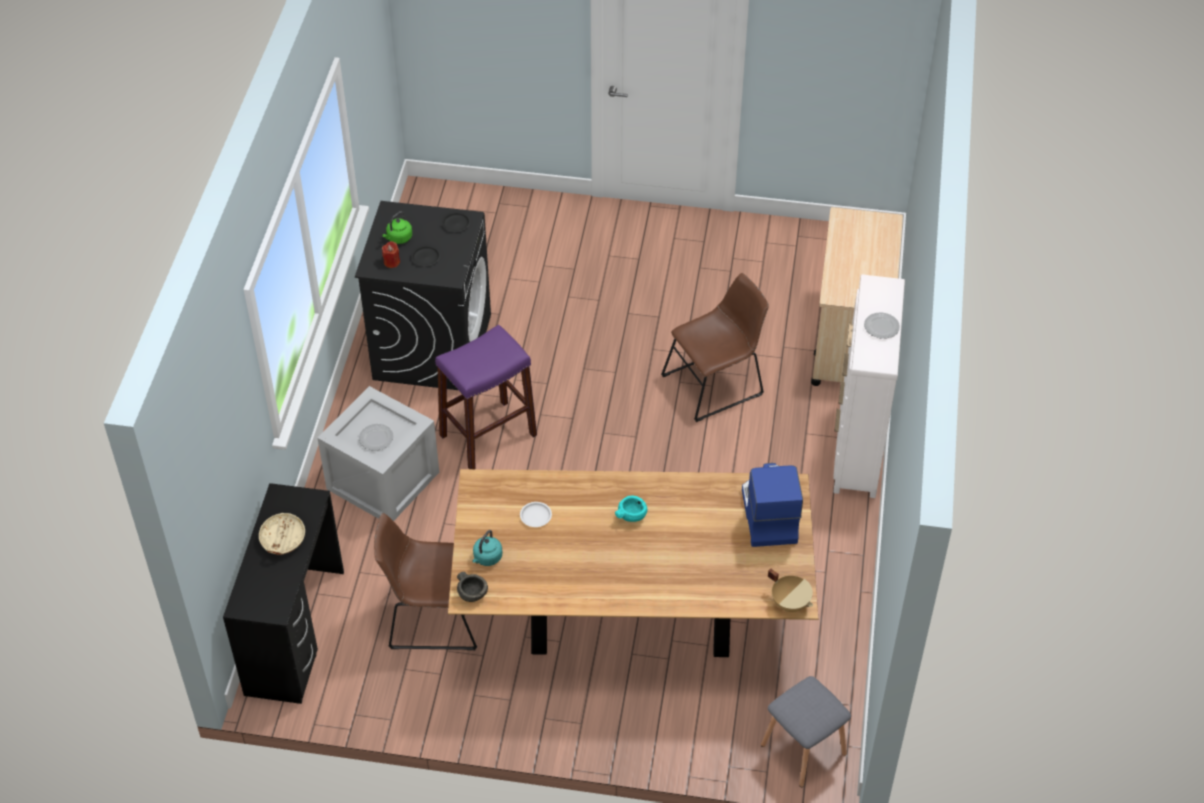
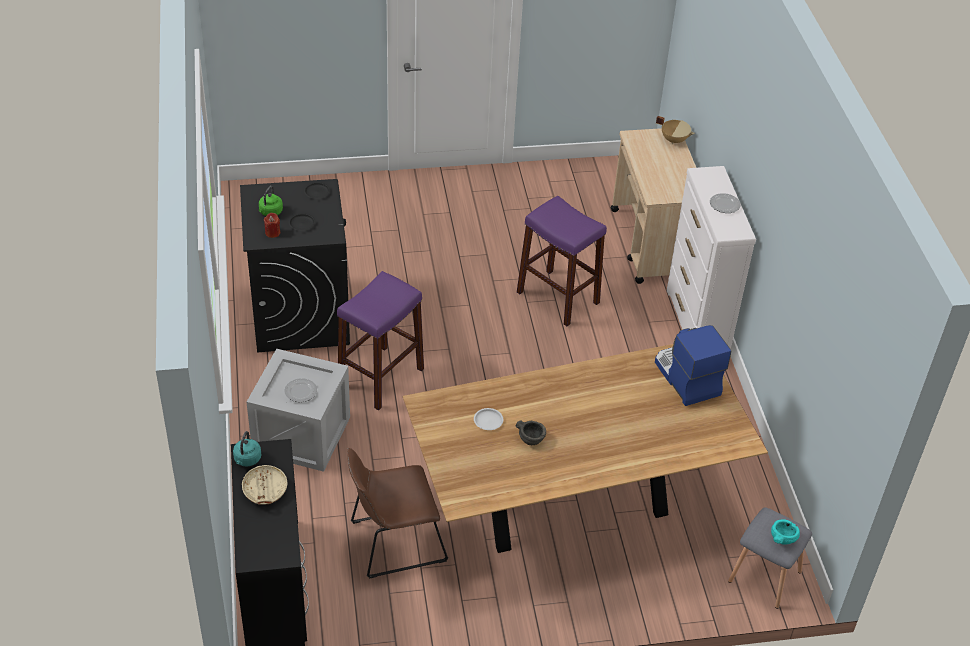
camera: 20 degrees left, 5 degrees down
grey bowl [457,572,488,602] -> grey bowl moved to [516,420,546,445]
turquoise kettle [472,530,502,566] -> turquoise kettle moved to [233,431,262,466]
turquoise bowl [615,496,647,522] -> turquoise bowl moved to [771,519,800,545]
brown chair [661,273,769,422] -> purple stool [517,196,607,326]
beige cooking pot [768,569,813,612] -> beige cooking pot moved to [656,116,694,144]

